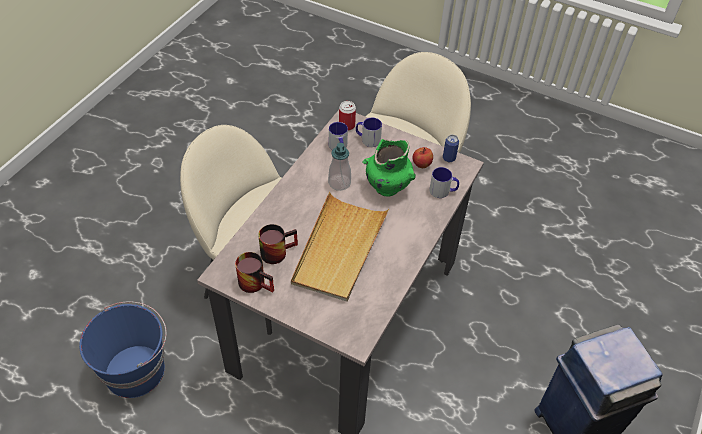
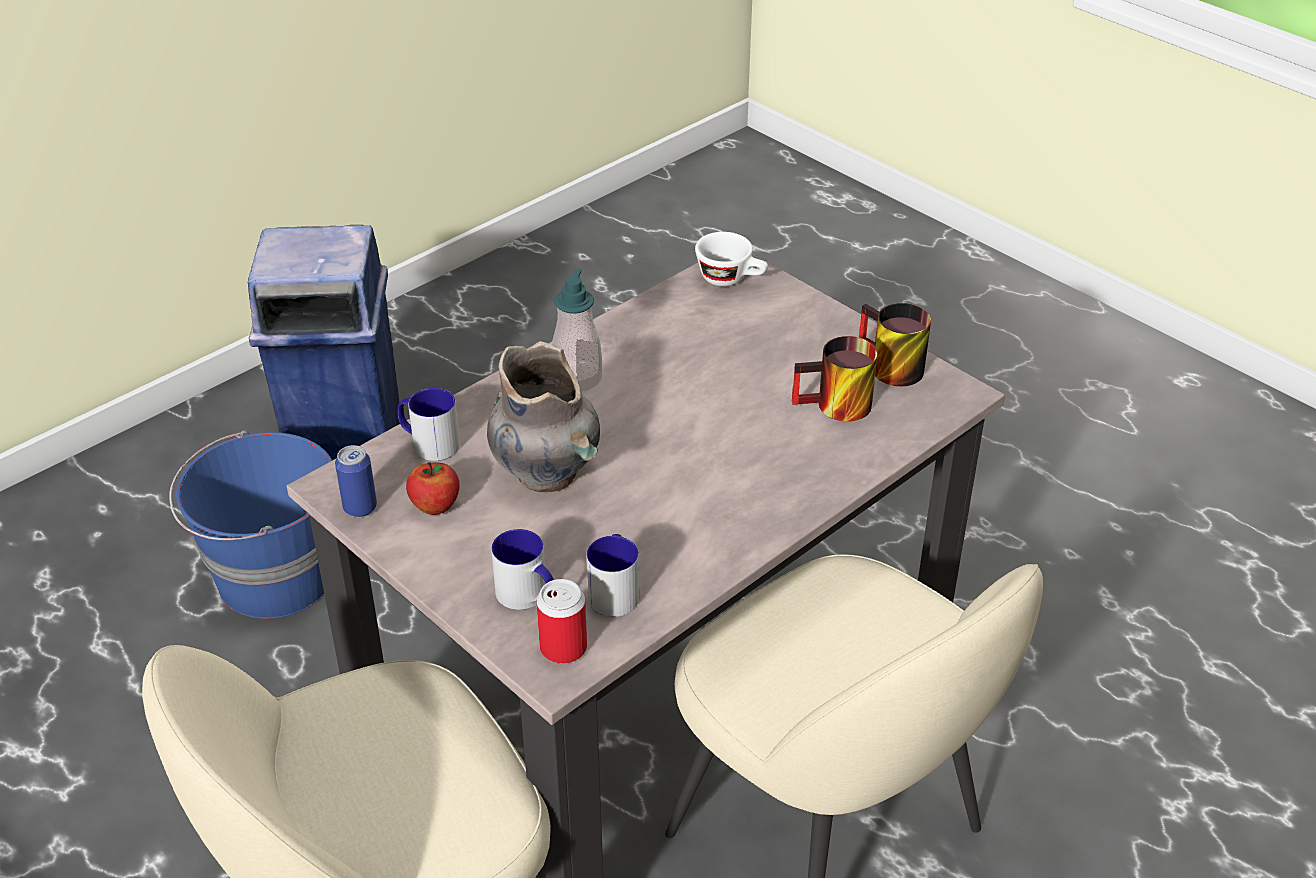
camera: 160 degrees left, 10 degrees down
blue bucket [79,301,167,398] -> blue bucket moved to [169,430,332,619]
beige tray [291,192,389,301] -> none
soap dispenser [328,143,351,191] -> soap dispenser moved to [552,268,602,392]
green vase [362,139,416,197] -> grey vase [487,341,600,492]
none -> white cup [695,232,768,286]

